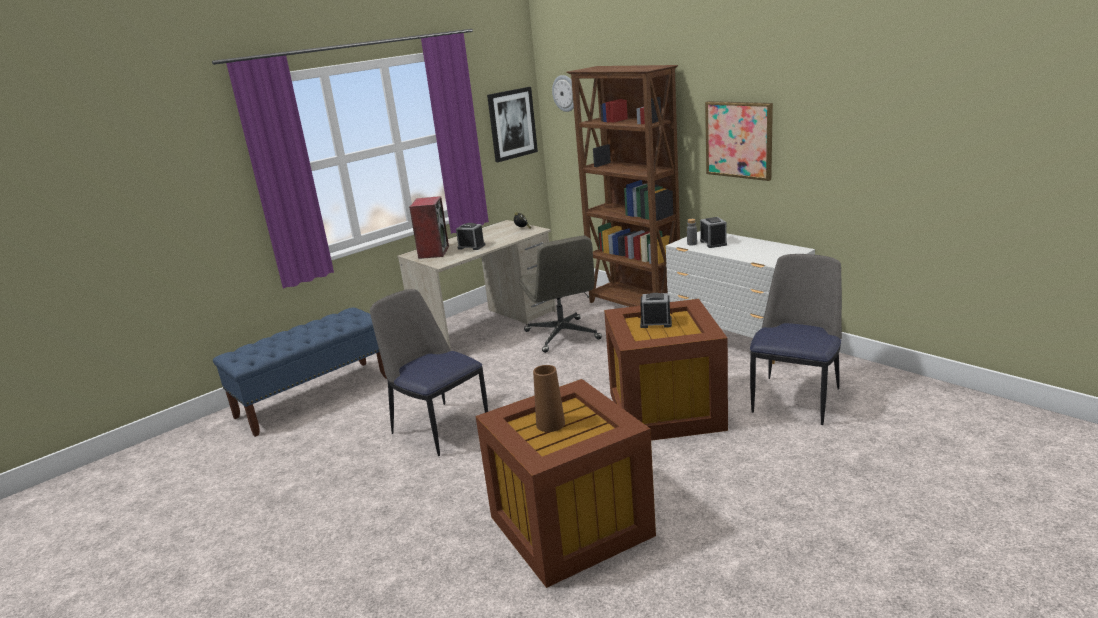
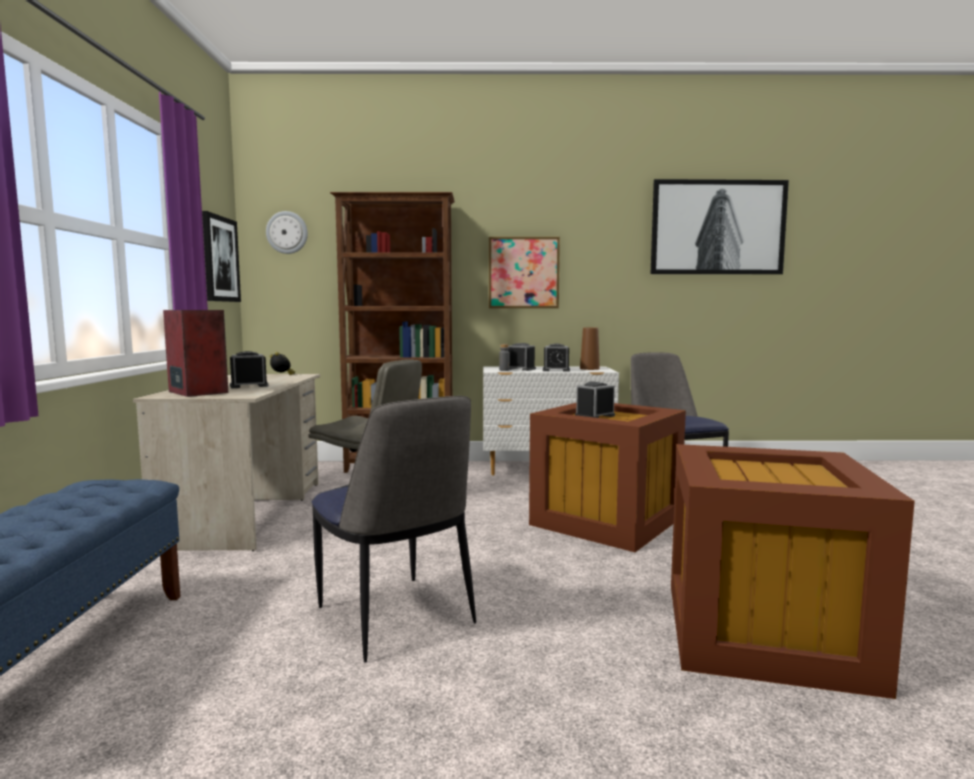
camera: 50 degrees left, 15 degrees down
chair [370,289,488,456] -> chair turned 120 degrees counterclockwise [311,396,476,663]
brown vase [533,365,565,432] -> brown vase moved to [580,327,600,370]
none -> alarm clock [543,343,570,372]
none -> picture [651,179,789,274]

